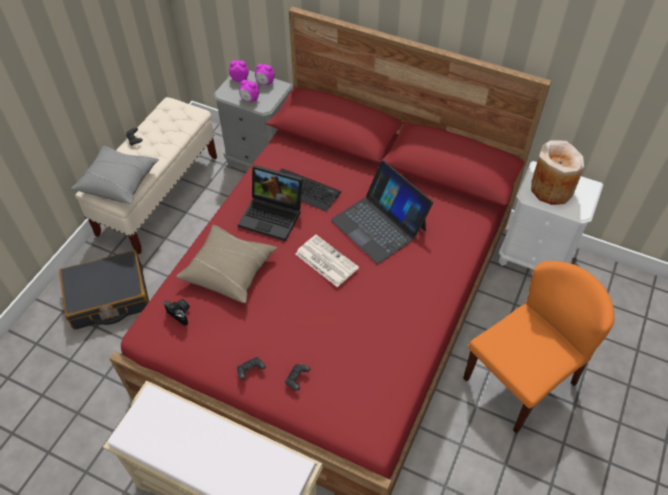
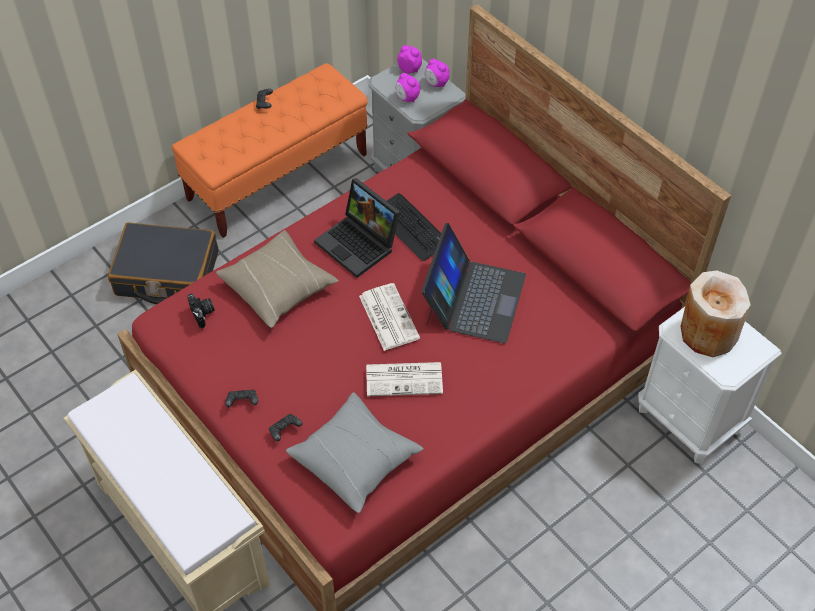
camera: 25 degrees right, 0 degrees up
grey pillow [71,146,159,204] -> grey pillow moved to [286,392,424,513]
beige bench [75,97,217,254] -> orange bench [172,63,367,238]
laptop [331,160,433,264] -> laptop turned 150 degrees counterclockwise [421,223,526,344]
orange chair [463,261,615,433] -> none
none -> newspaper [366,362,443,396]

